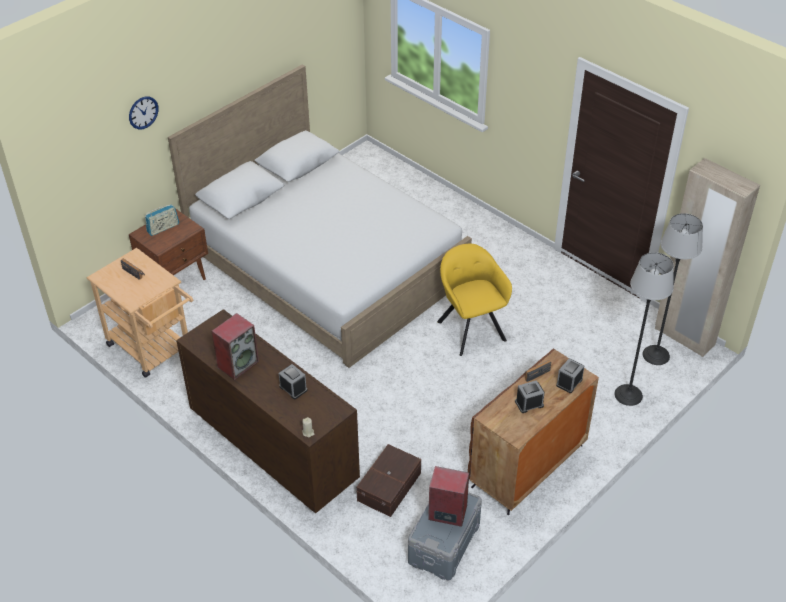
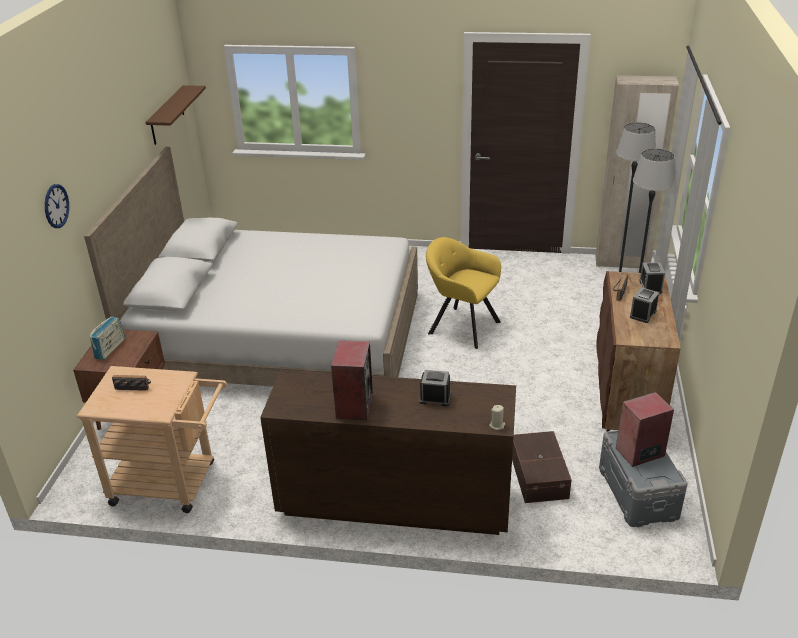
camera: 35 degrees left, 10 degrees down
none -> brown shelf [145,85,206,145]

